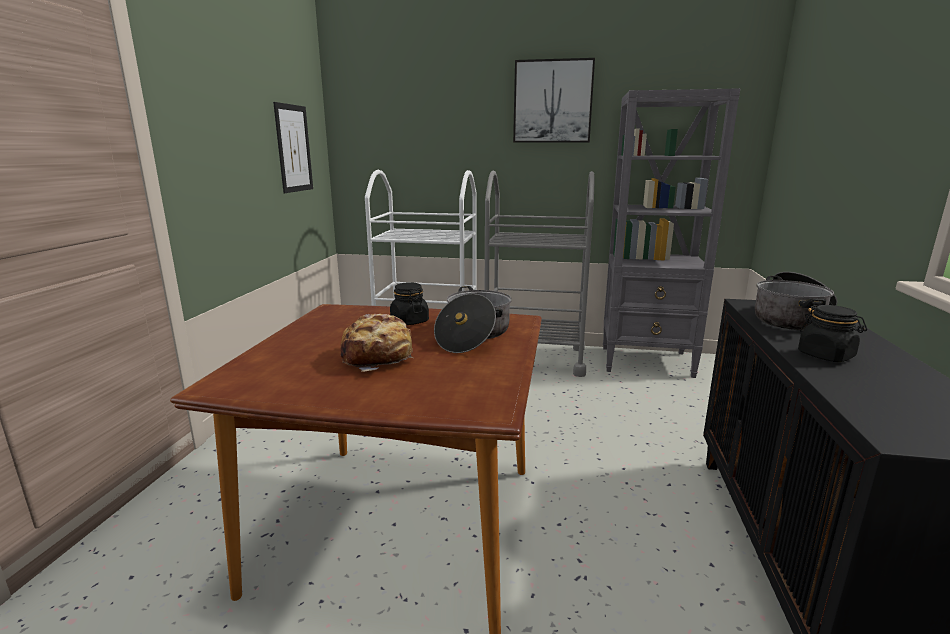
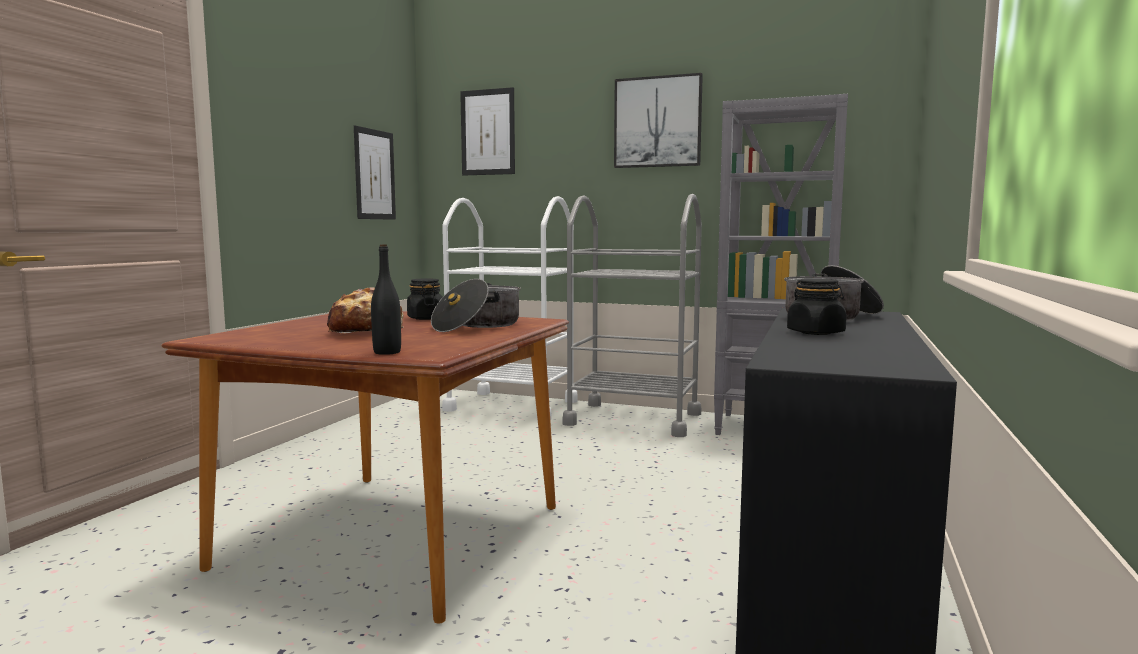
camera: 10 degrees right, 10 degrees down
none -> black bottle [371,244,401,355]
none -> picture [460,87,515,176]

